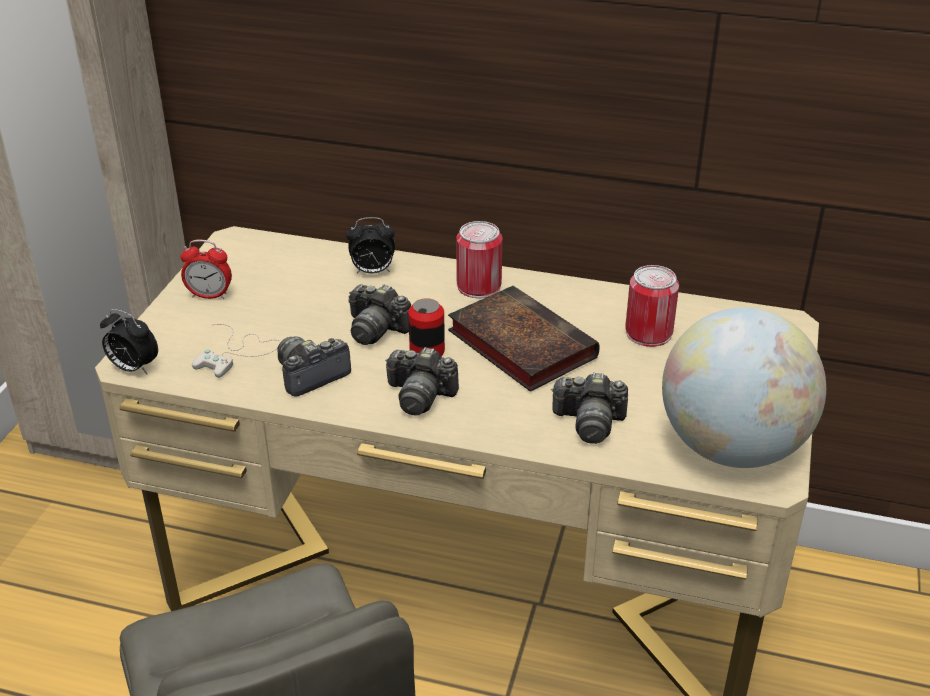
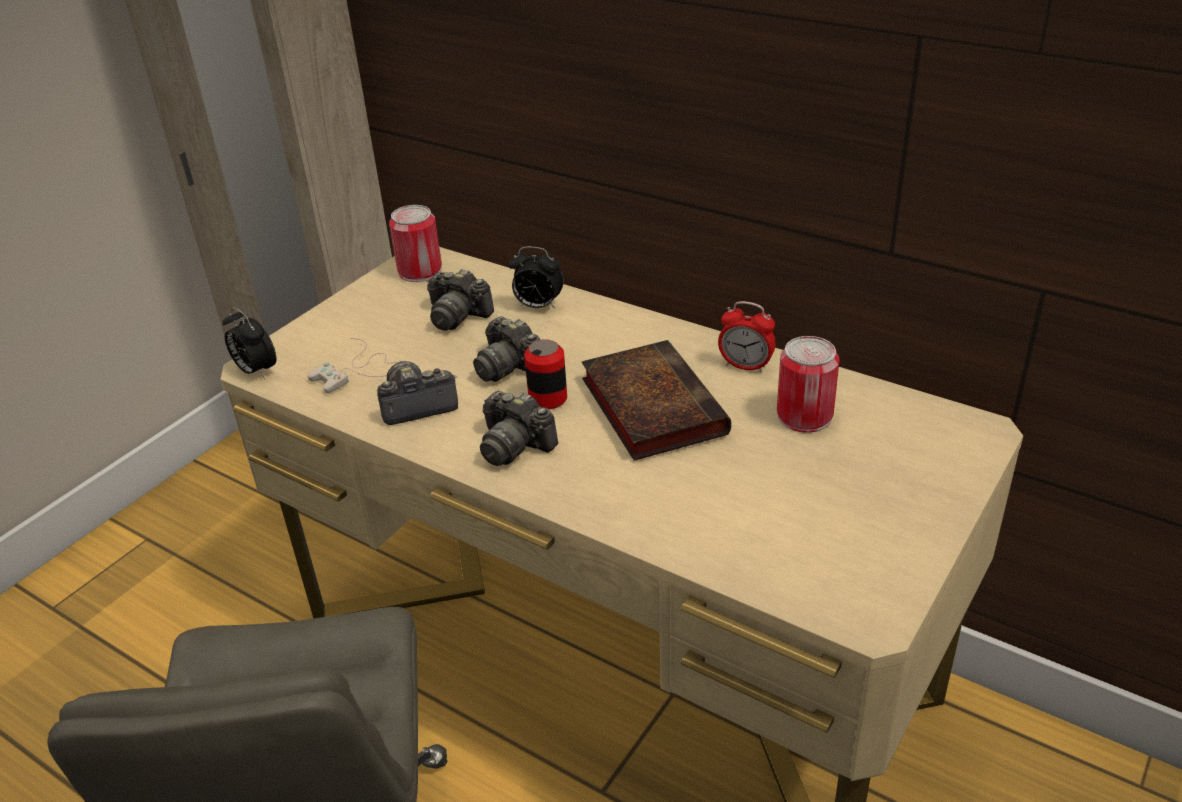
camera: 20 degrees right, 0 degrees up
alarm clock [181,240,232,299] -> alarm clock moved to [718,301,776,373]
can [456,221,503,298] -> can moved to [389,205,442,282]
camera [551,372,628,444] -> camera moved to [427,269,494,331]
globe [662,307,826,468] -> none

